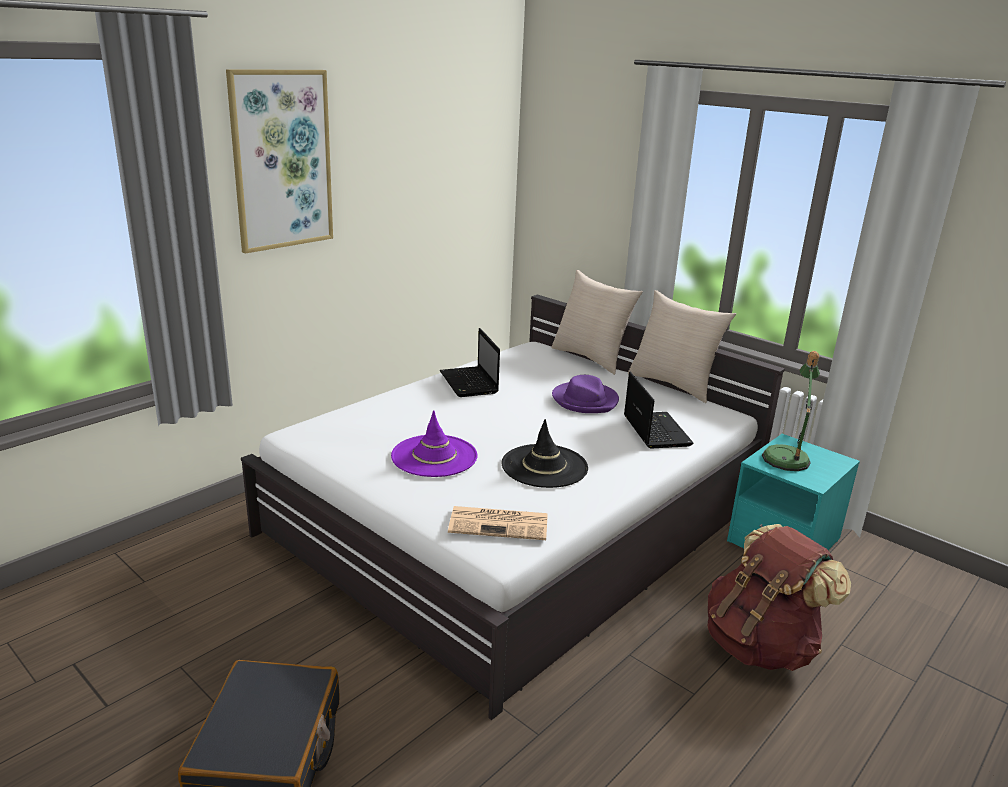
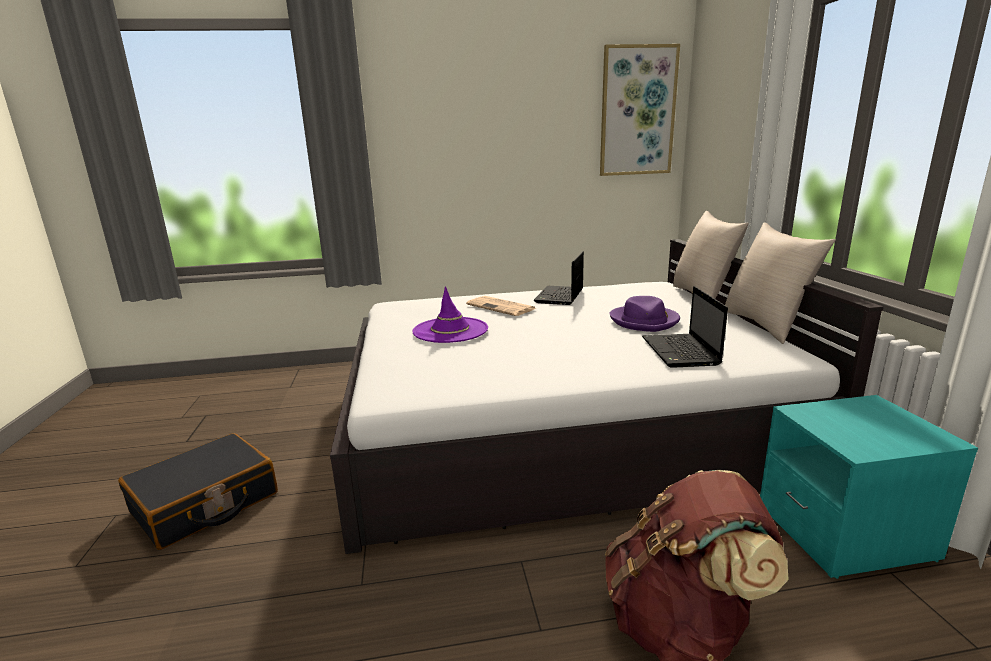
camera: 40 degrees right, 5 degrees down
picture [226,69,333,254] -> picture moved to [600,44,680,176]
newspaper [448,506,548,540] -> newspaper moved to [466,296,536,316]
black hat [501,419,588,488] -> none
laptop [624,372,694,449] -> laptop turned 150 degrees clockwise [642,286,728,368]
table lamp [762,351,820,471] -> none

